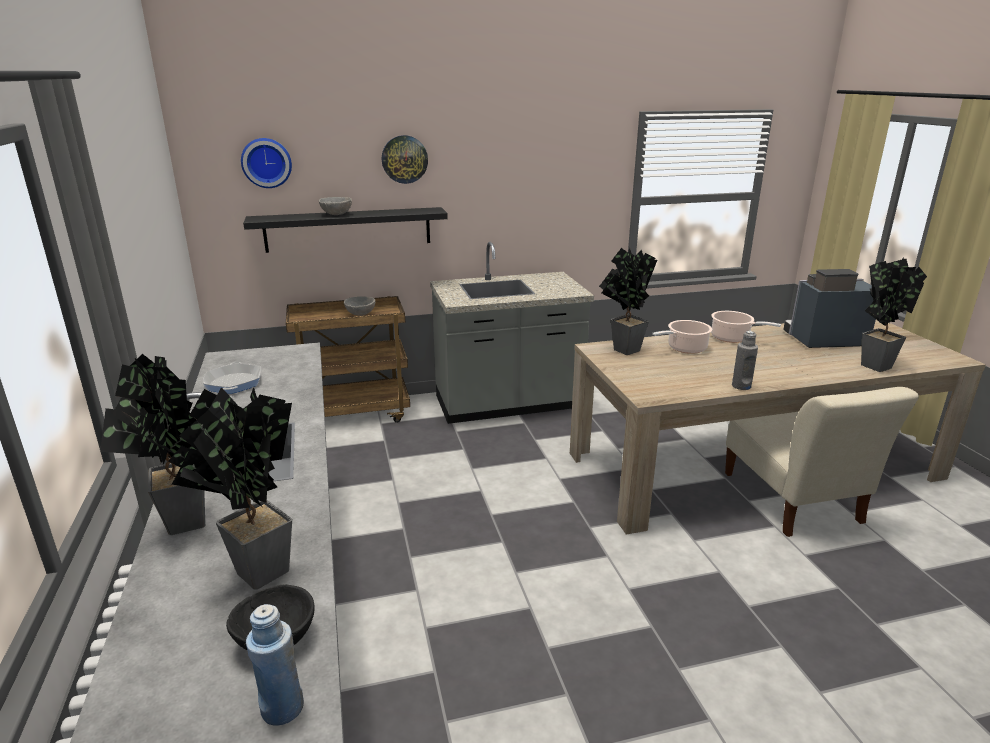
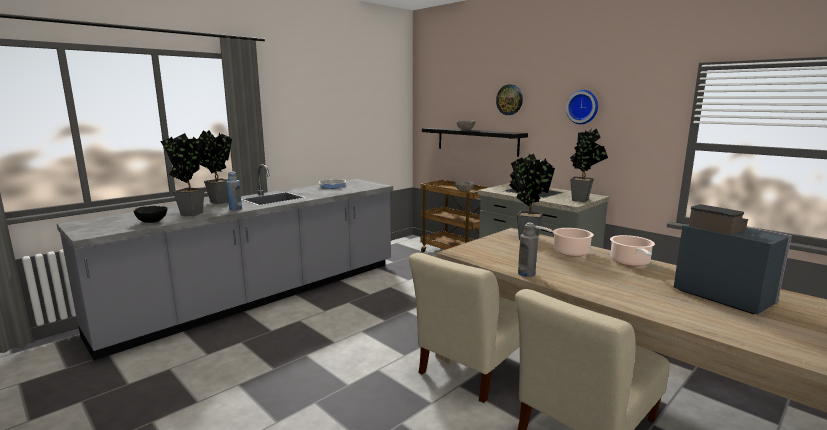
camera: 60 degrees right, 10 degrees down
wall clock [241,138,292,188] -> wall clock moved to [566,90,598,124]
blue bottle [246,604,304,725] -> blue bottle moved to [226,171,242,211]
potted plant [861,257,927,372] -> potted plant moved to [570,128,608,202]
none -> beige chair [409,253,520,403]

